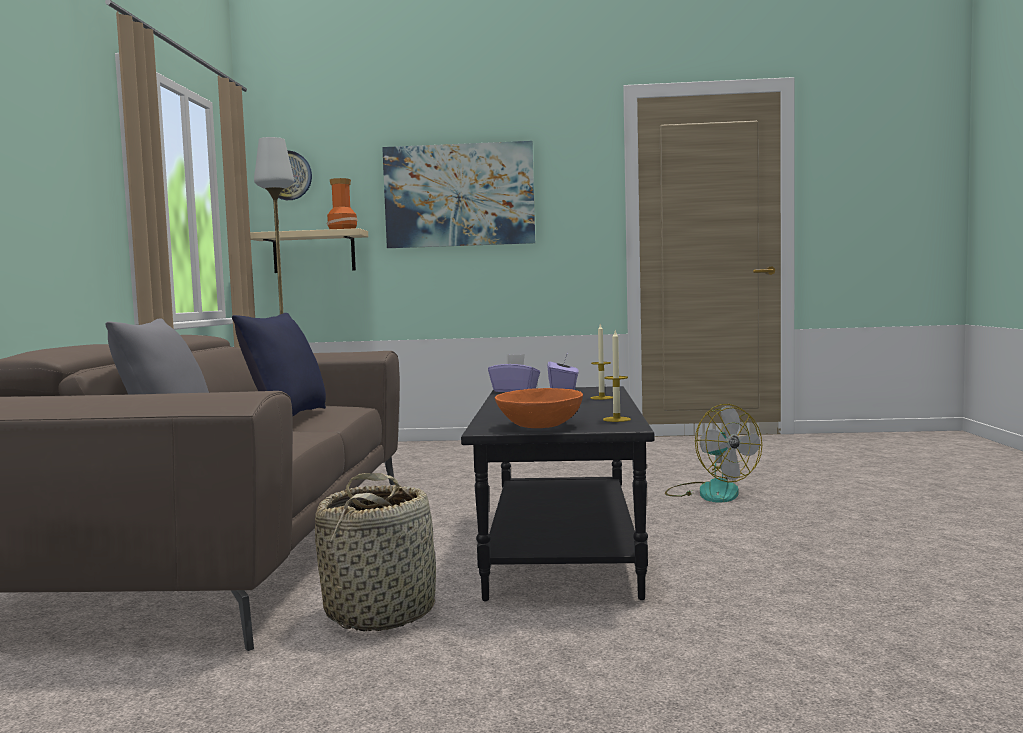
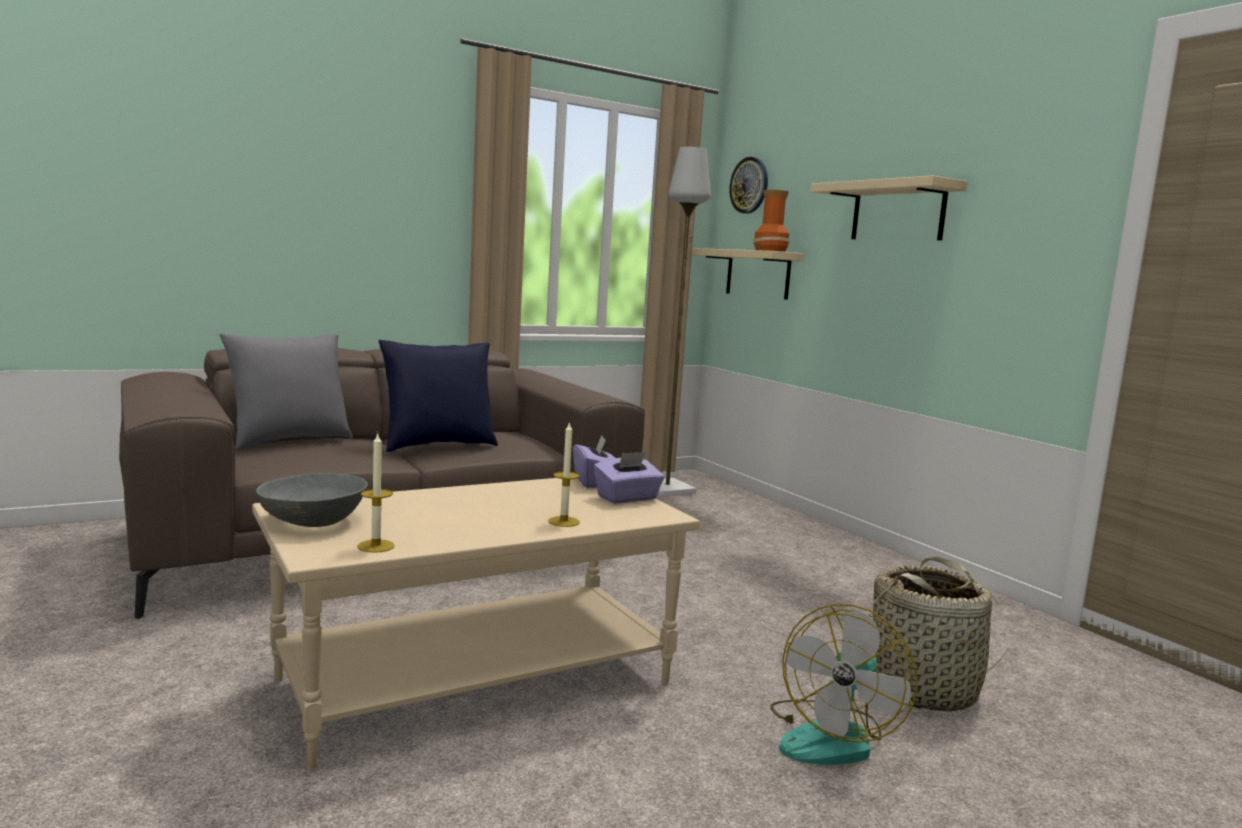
camera: 55 degrees right, 5 degrees up
basket [315,473,436,631] -> basket moved to [871,556,1011,711]
picture [382,141,535,248] -> beige shelf [810,176,968,240]
black coffee table [461,386,655,601] -> beige coffee table [252,478,700,771]
orange bowl [495,388,583,428] -> grey bowl [256,473,368,527]

